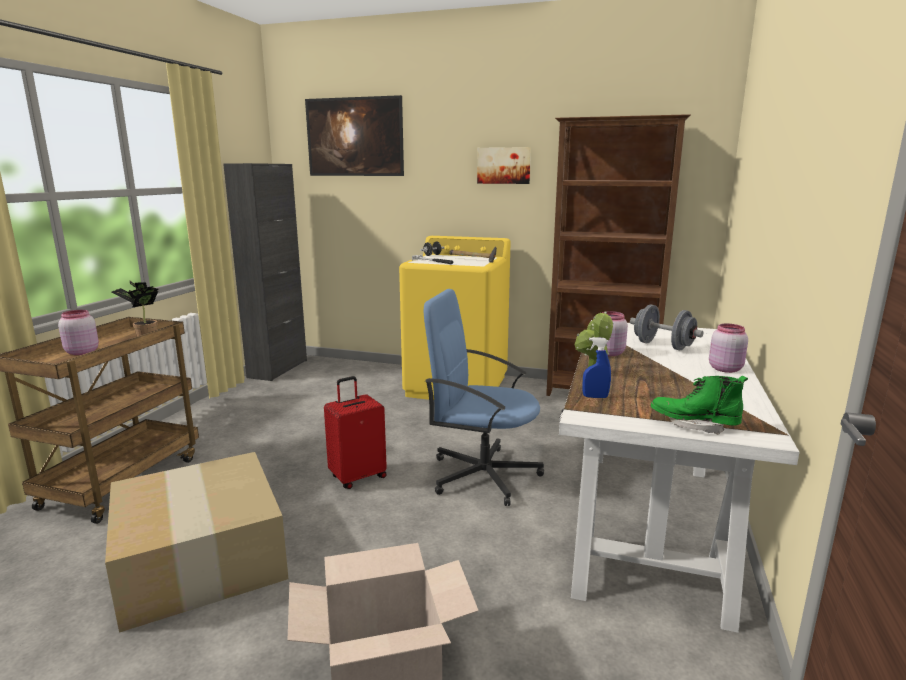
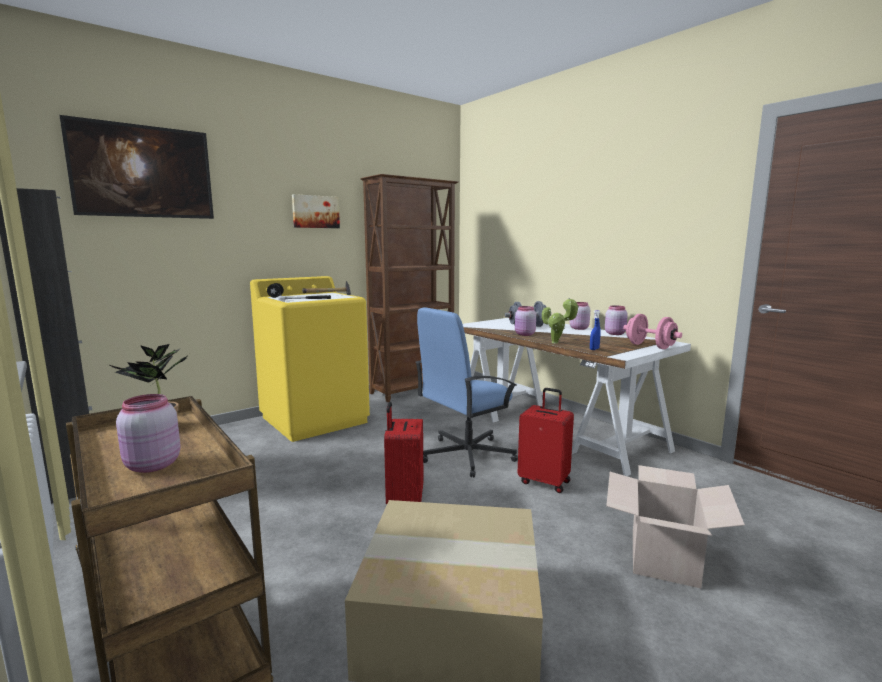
camera: 55 degrees left, 5 degrees down
green boot [651,376,748,435] -> pink dumbbell [623,314,682,349]
none -> red suitcase [518,388,574,493]
none -> pink jar [605,306,628,335]

